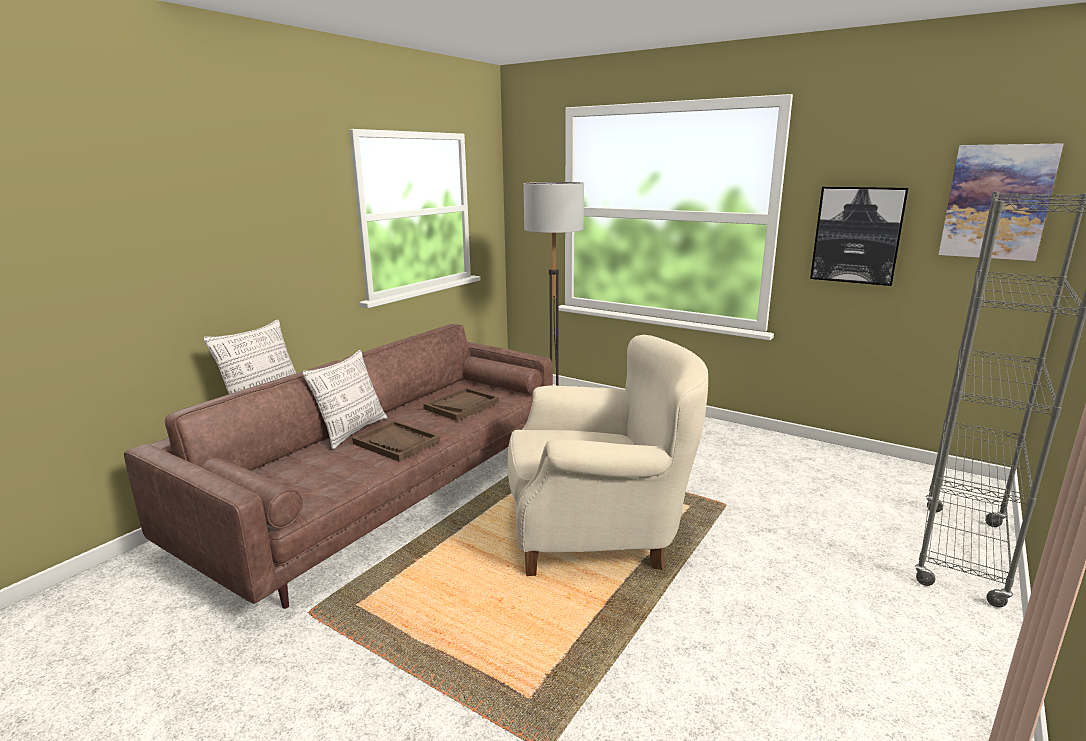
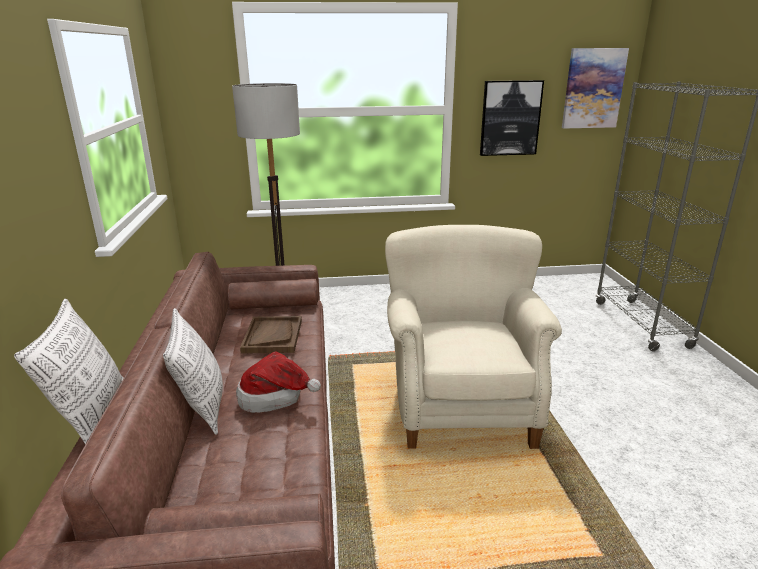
camera: 40 degrees left, 5 degrees up
brown tray [352,420,440,462] -> hat [236,351,321,413]
beige armchair [507,335,708,576] -> beige armchair turned 45 degrees counterclockwise [385,225,562,449]

